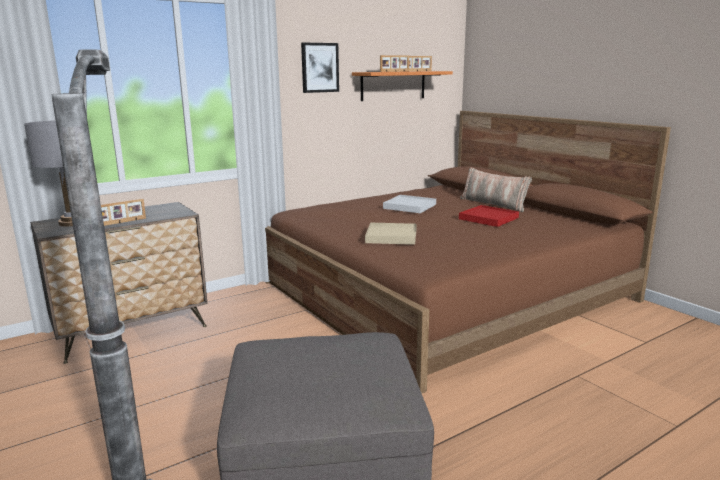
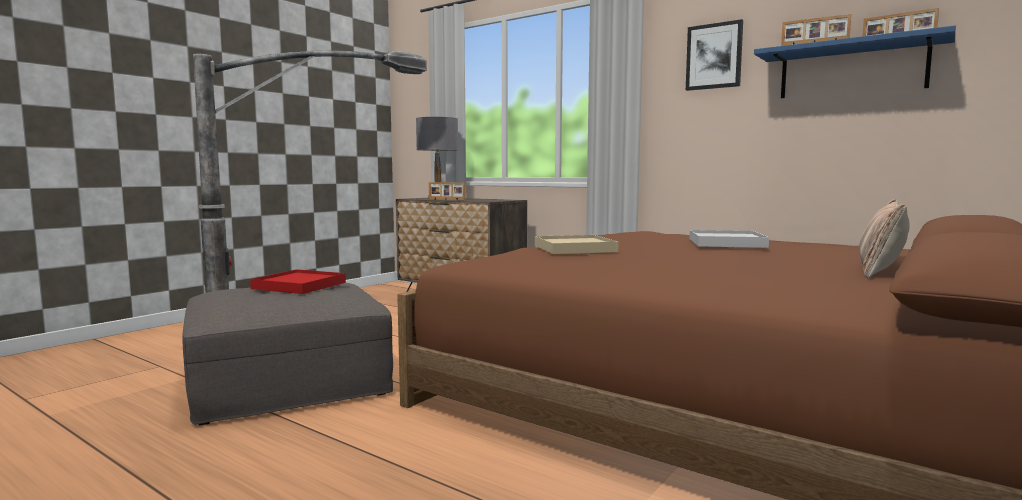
camera: 70 degrees right, 10 degrees down
orange shelf [352,71,453,101] -> blue shelf [754,25,956,98]
red tray [459,205,519,227] -> red tray moved to [250,269,346,294]

